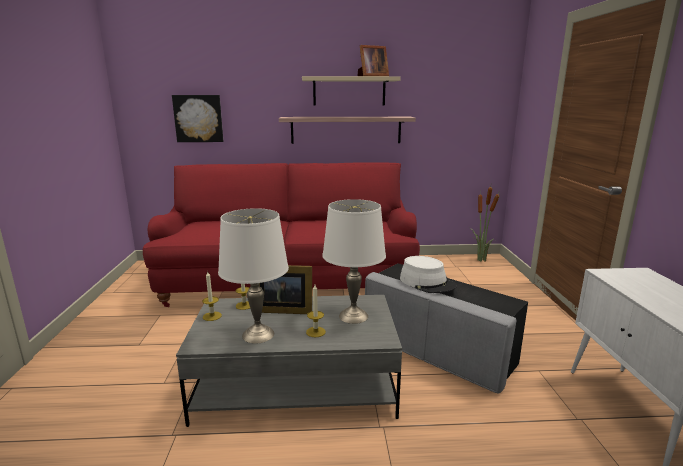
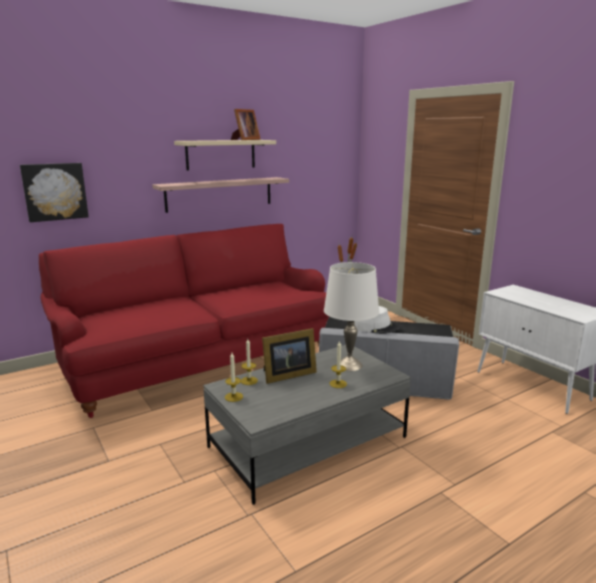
camera: 30 degrees left, 0 degrees up
white table lamp [218,208,289,344] -> none

